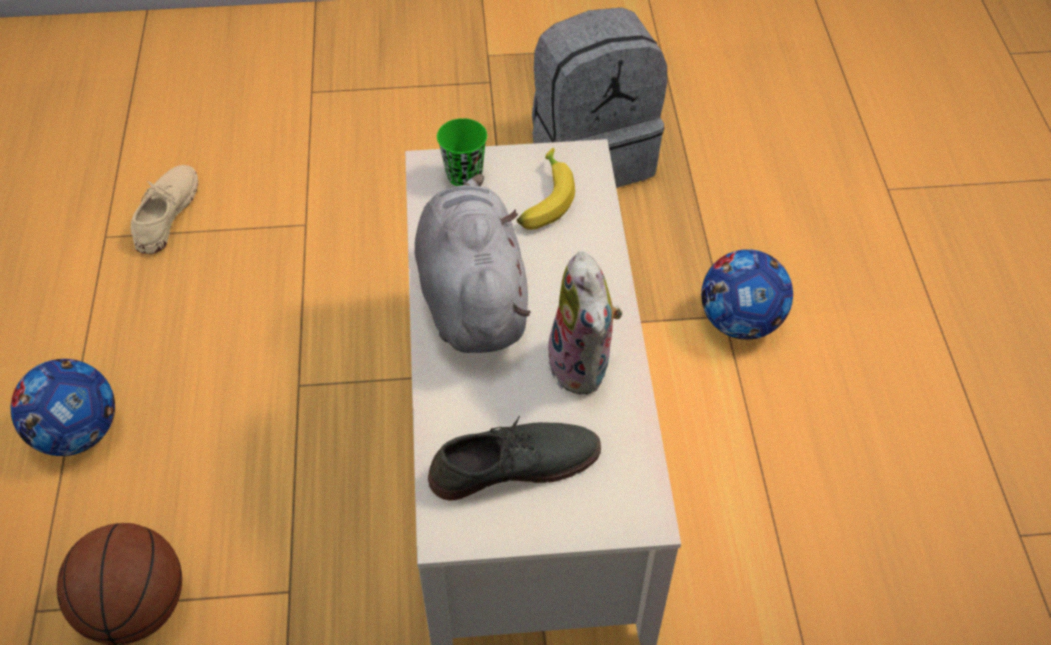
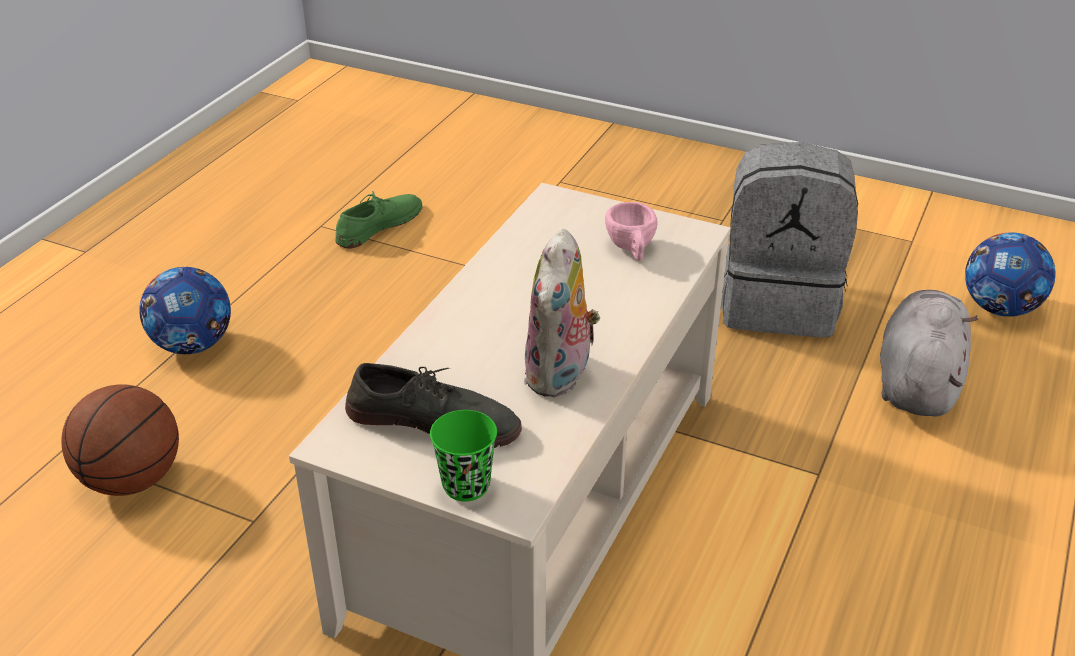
camera: 30 degrees right, 15 degrees down
beige shoe [131,165,198,254] -> green shoe [336,191,423,249]
grey plush toy [414,174,531,353] -> grey plush toy moved to [880,290,978,417]
green cup [437,118,487,186] -> green cup moved to [430,410,497,502]
banana [517,148,575,230] -> pink cup [605,202,658,261]
football [701,249,793,340] -> football moved to [965,233,1055,317]

